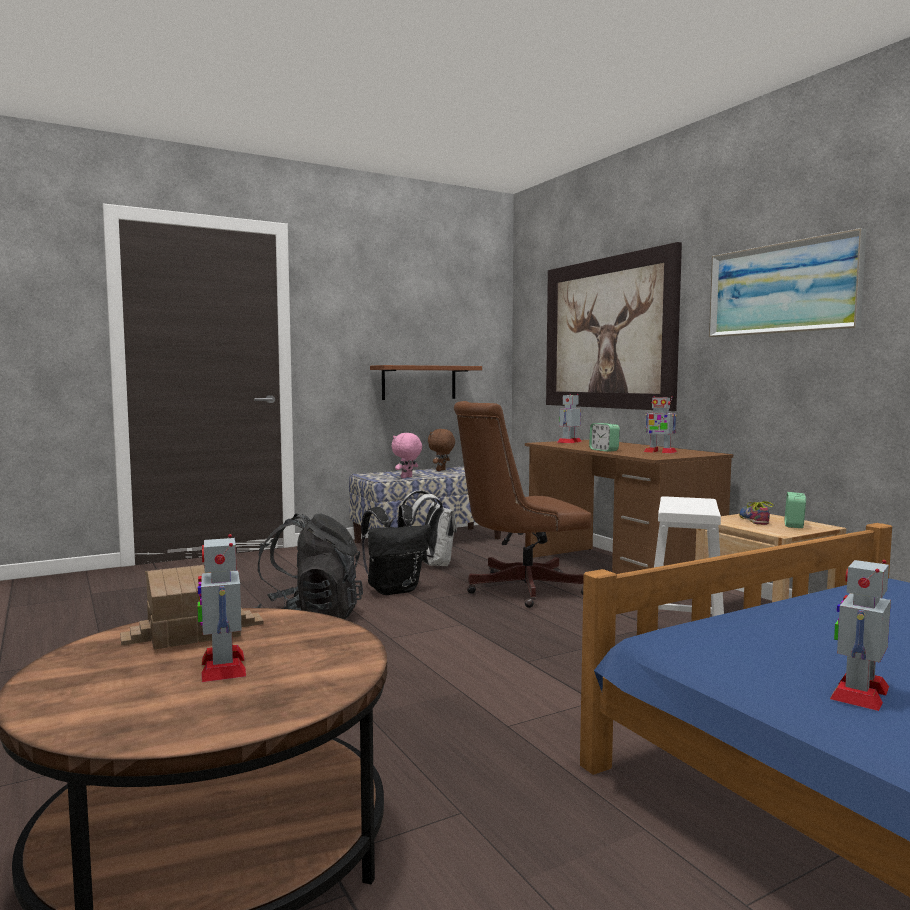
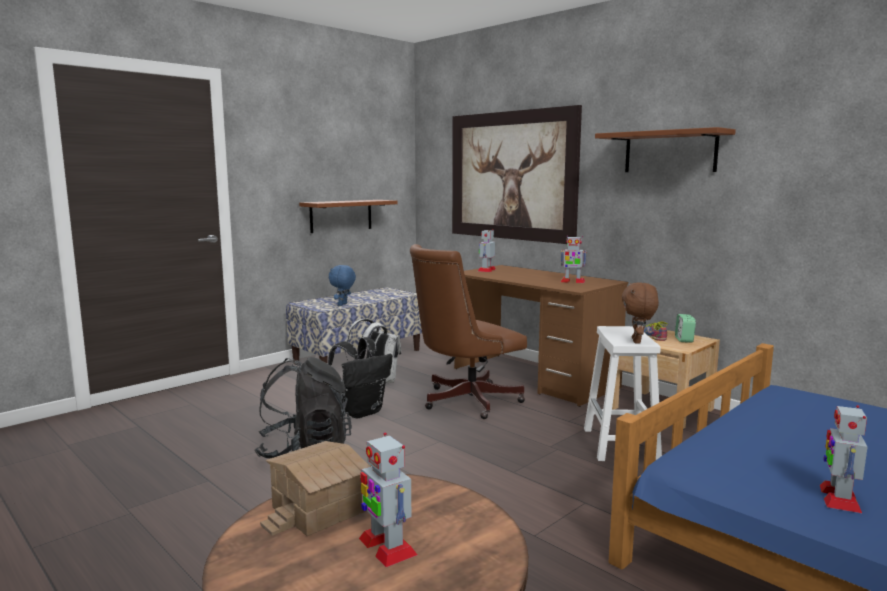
camera: 15 degrees left, 5 degrees up
pink plush toy [391,433,422,478] -> blue plush toy [329,265,356,306]
brown plush toy [428,429,455,471] -> brown plush toy moved to [622,282,659,344]
alarm clock [589,423,620,452] -> none
picture [709,228,866,338] -> brown shelf [595,127,736,172]

